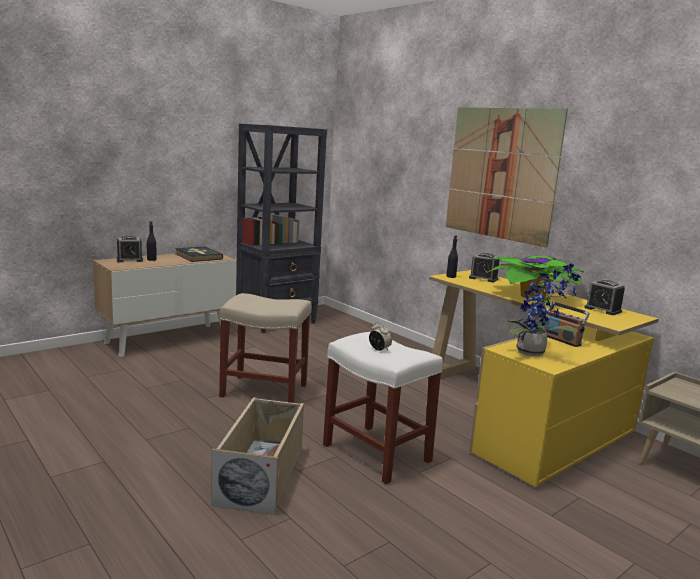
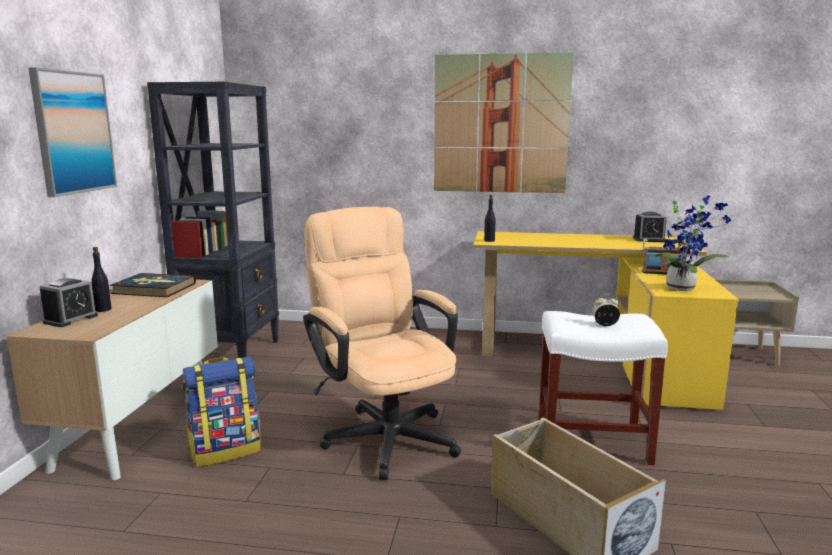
camera: 40 degrees left, 0 degrees up
beige stool [219,293,312,403] -> beige office chair [303,207,461,480]
alarm clock [469,253,499,282] -> none
potted plant [488,255,584,300] -> none
none -> picture [28,68,117,197]
none -> backpack [182,357,261,467]

